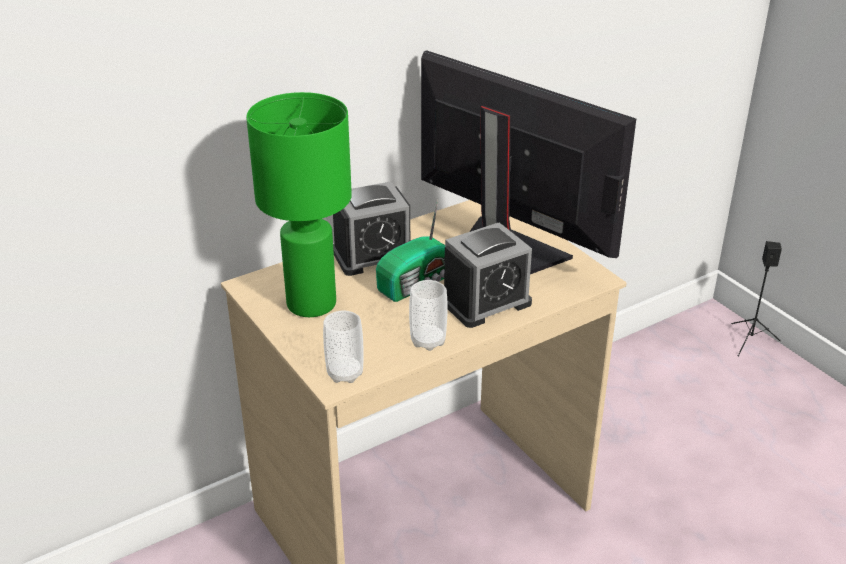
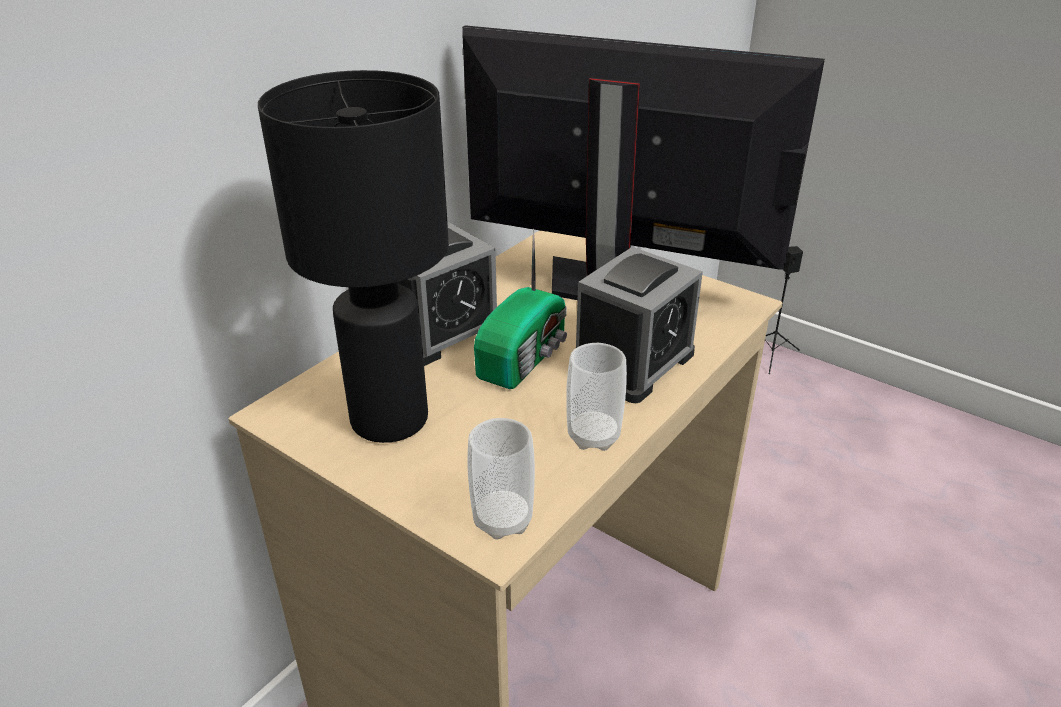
camera: 20 degrees left, 0 degrees up
green table lamp [246,92,352,317] -> black table lamp [258,70,449,443]

